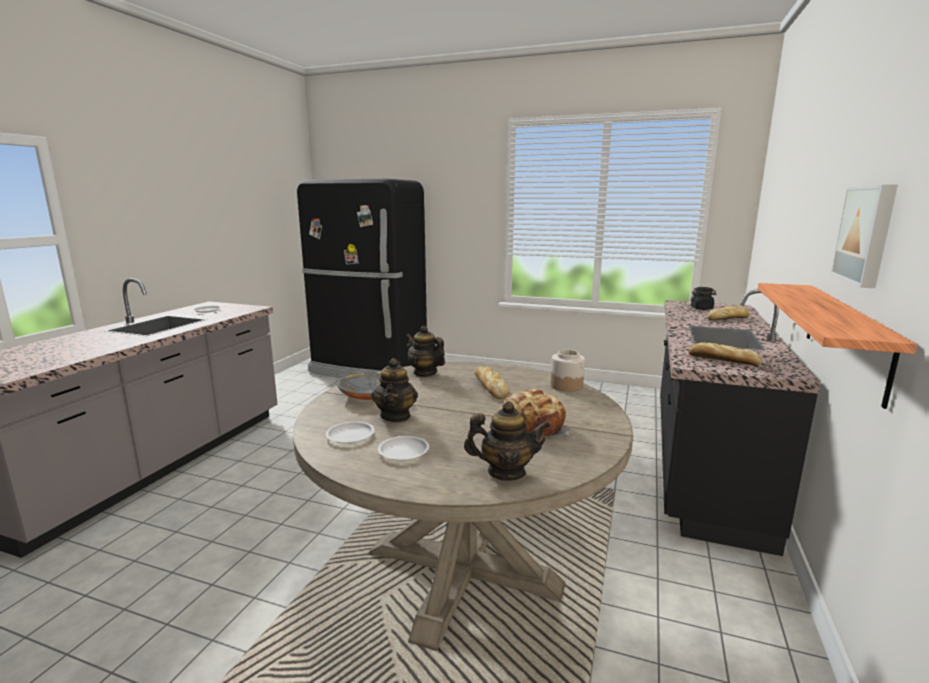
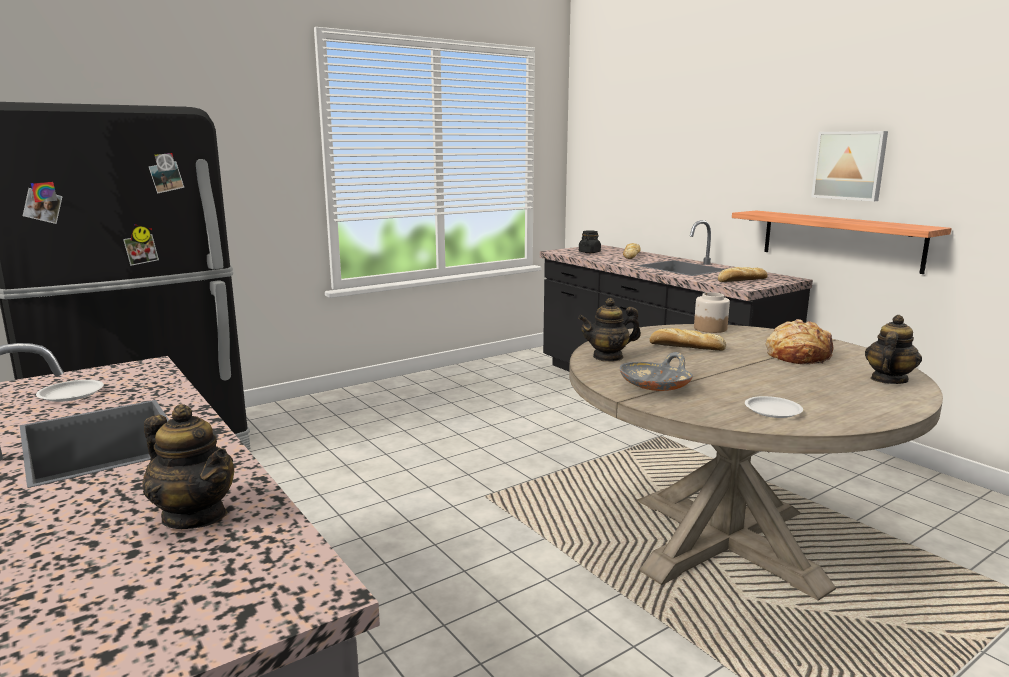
camera: 55 degrees left, 0 degrees up
teapot [371,358,418,422] -> teapot moved to [142,404,234,529]
white plate [378,436,429,461] -> none

